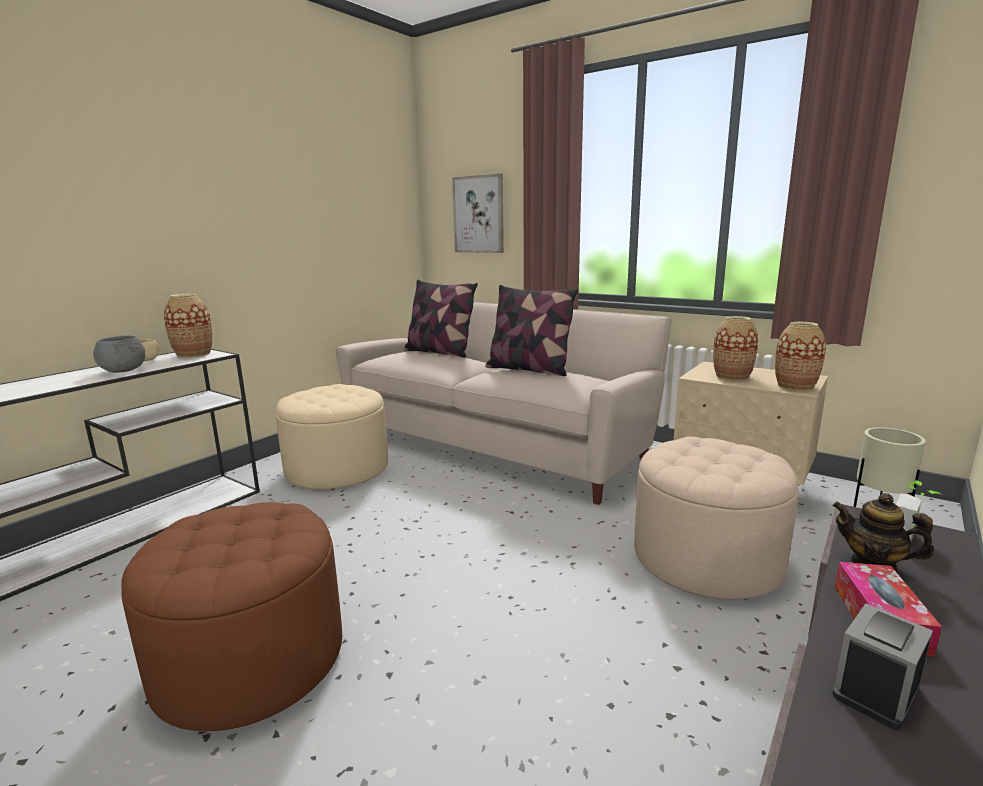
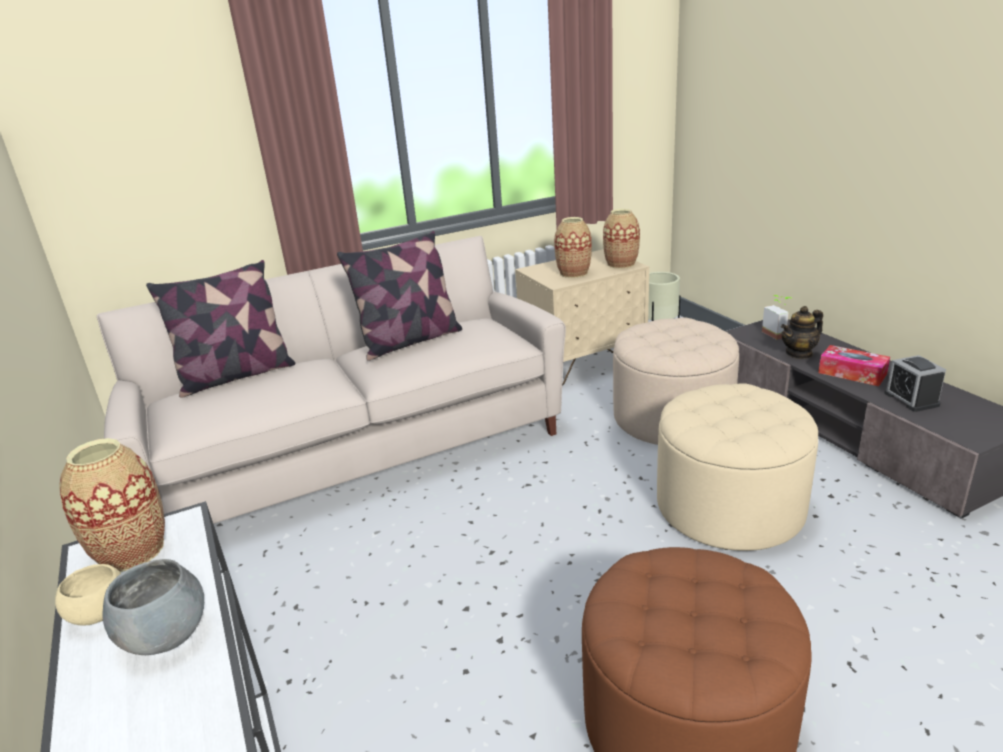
camera: 60 degrees left, 10 degrees up
beige ottoman [276,384,388,490] -> beige ottoman moved to [657,383,818,551]
picture [452,173,504,253] -> none

